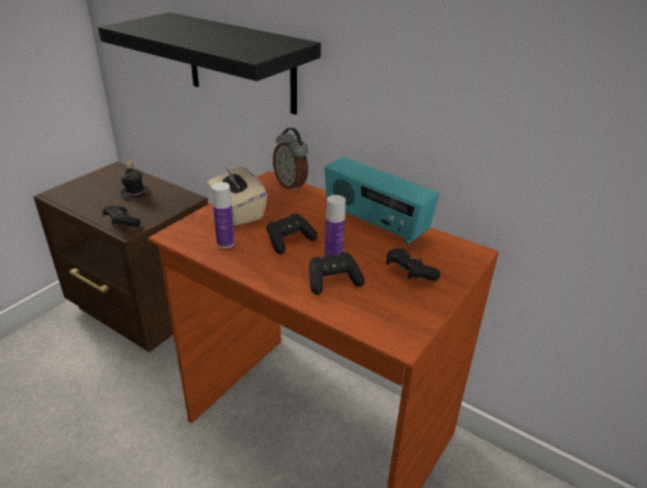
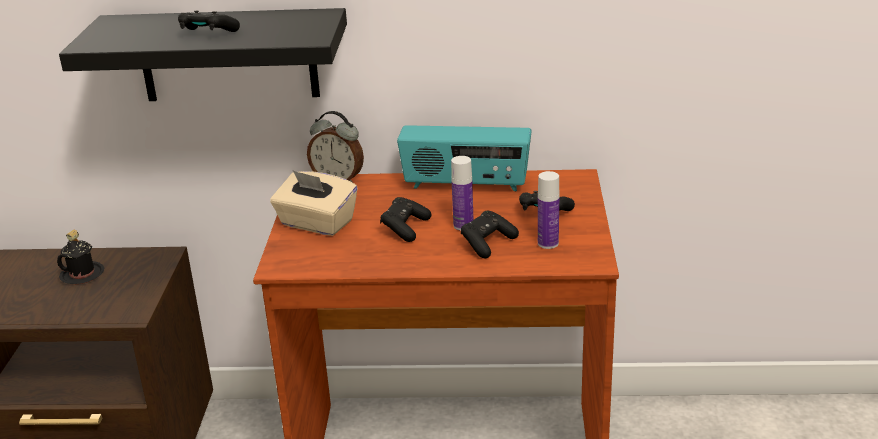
camera: 30 degrees left, 5 degrees down
black game controller [102,206,141,227] -> black game controller moved to [178,11,240,32]
bottle [212,182,235,248] -> bottle moved to [538,171,559,249]

